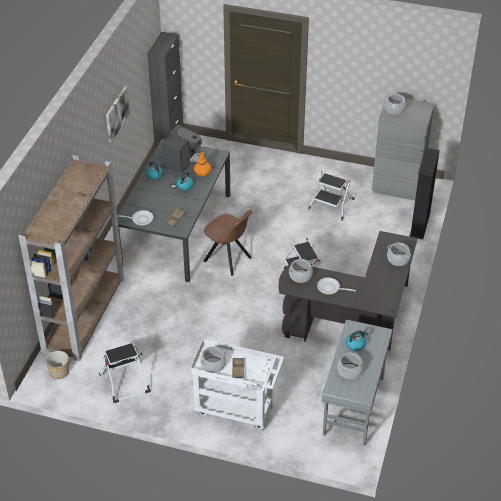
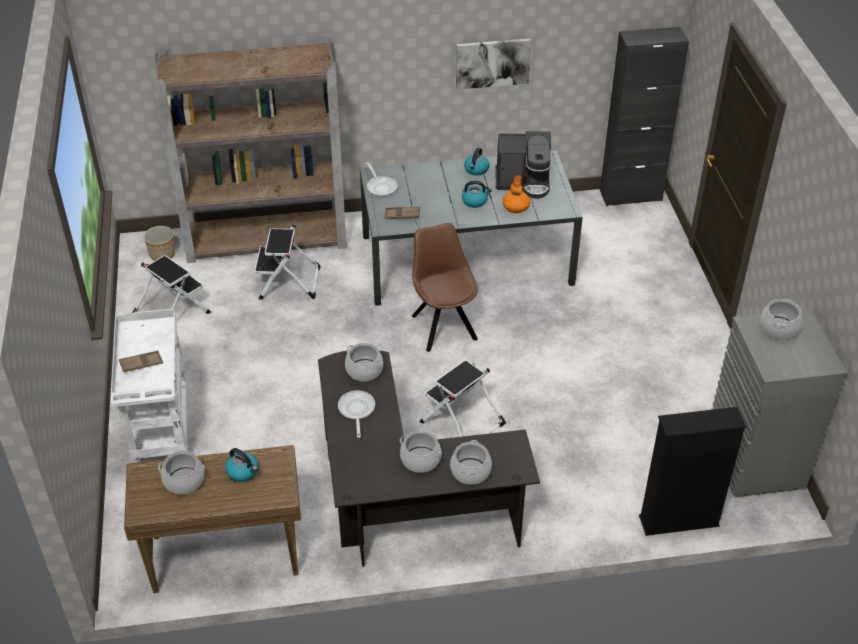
camera: 65 degrees right, 0 degrees up
cooking pot [200,347,226,373] -> cooking pot moved to [400,430,442,473]
brown chair [204,209,252,276] -> brown chair turned 150 degrees clockwise [412,223,478,352]
step ladder [308,172,354,220] -> step ladder moved to [254,225,321,300]
grey console table [322,320,392,445] -> brown console table [124,445,301,593]

